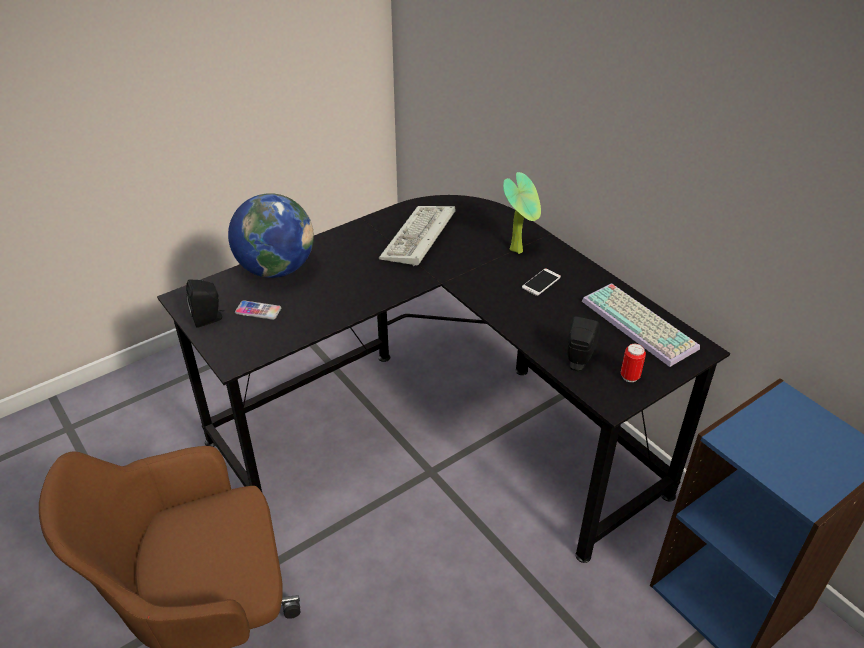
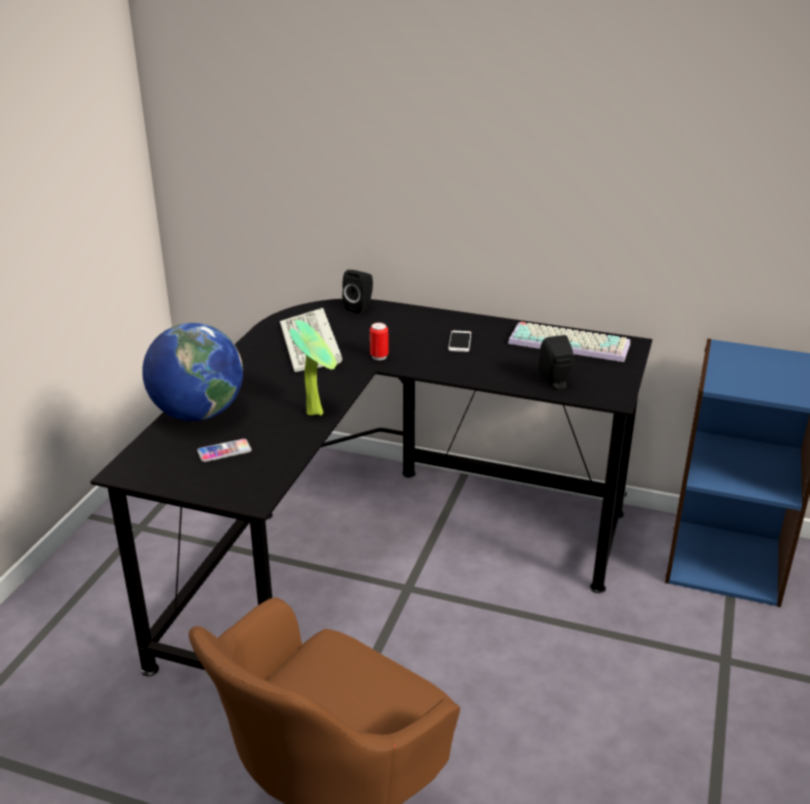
camera: 35 degrees left, 10 degrees down
black speaker [186,280,224,328] -> black speaker moved to [342,270,373,314]
potted plant [503,172,541,254] -> potted plant moved to [289,320,337,416]
can [621,344,646,382] -> can moved to [370,322,389,360]

